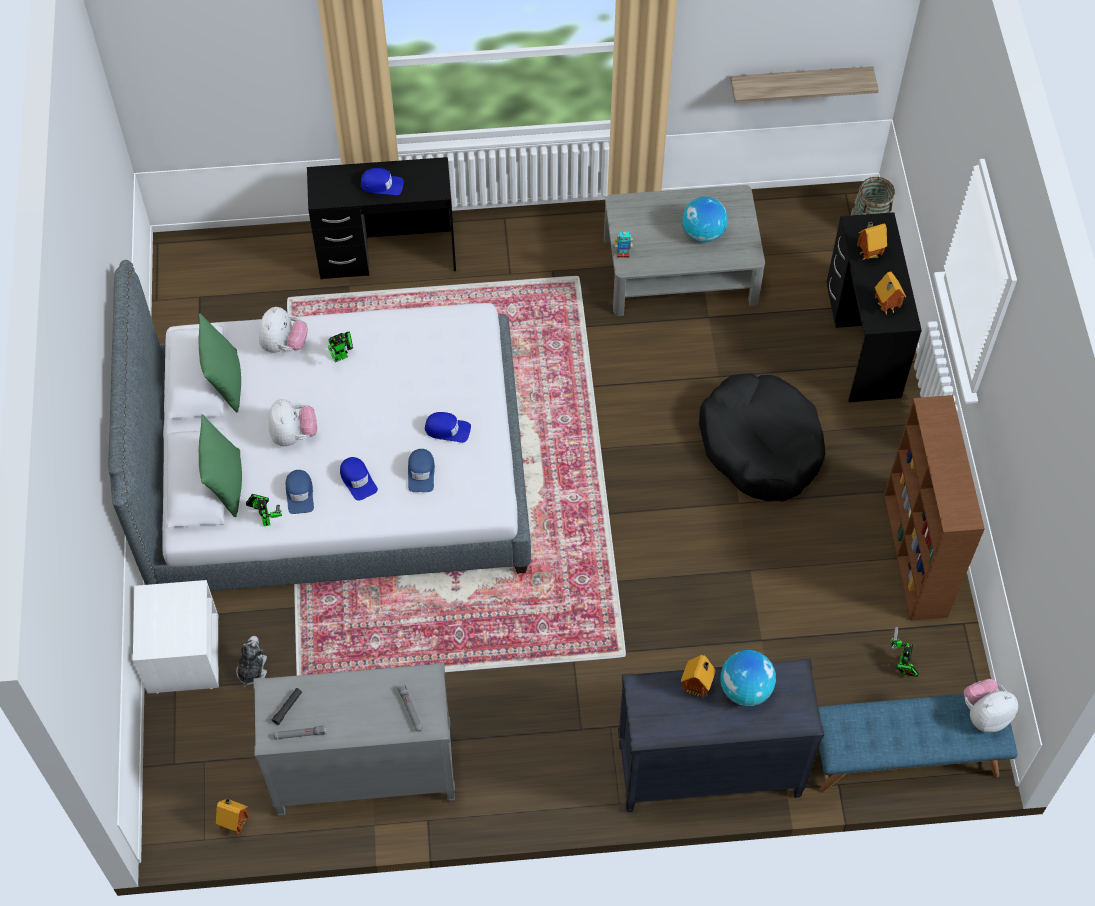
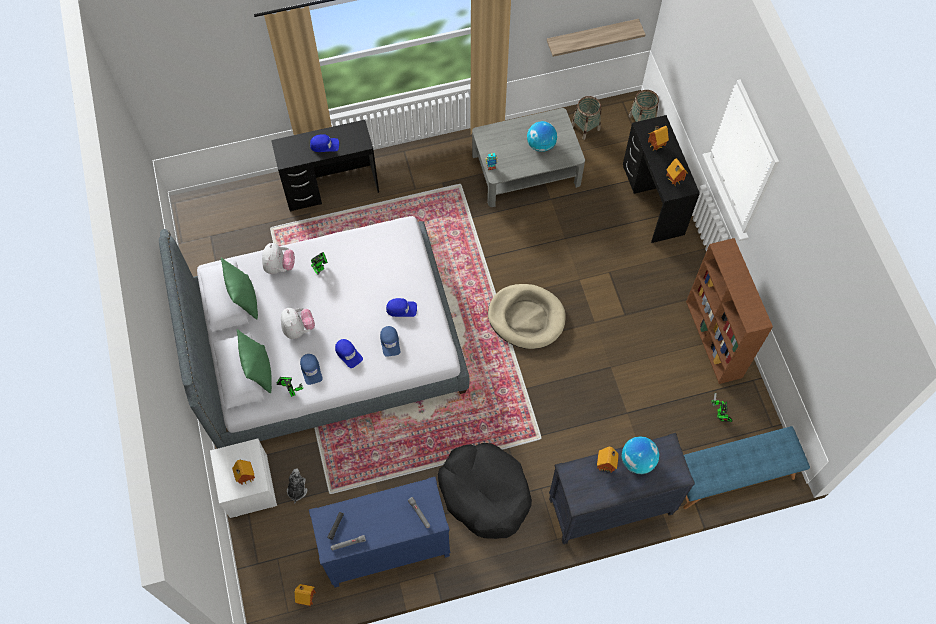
camera: 10 degrees left, 5 degrees up
grey dresser [254,663,455,816] -> blue dresser [309,477,451,588]
black dog bed [699,373,825,501] -> black dog bed moved to [438,443,532,539]
plush toy [964,679,1018,732] -> none
none -> toy house [232,460,255,485]
none -> beige dog bed [488,284,566,349]
none -> basket [572,96,601,140]

